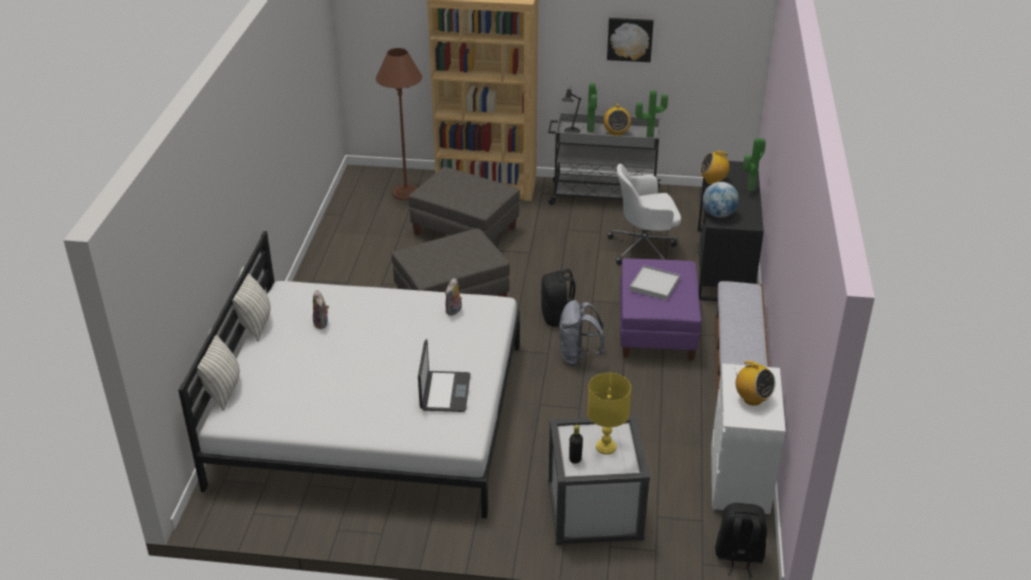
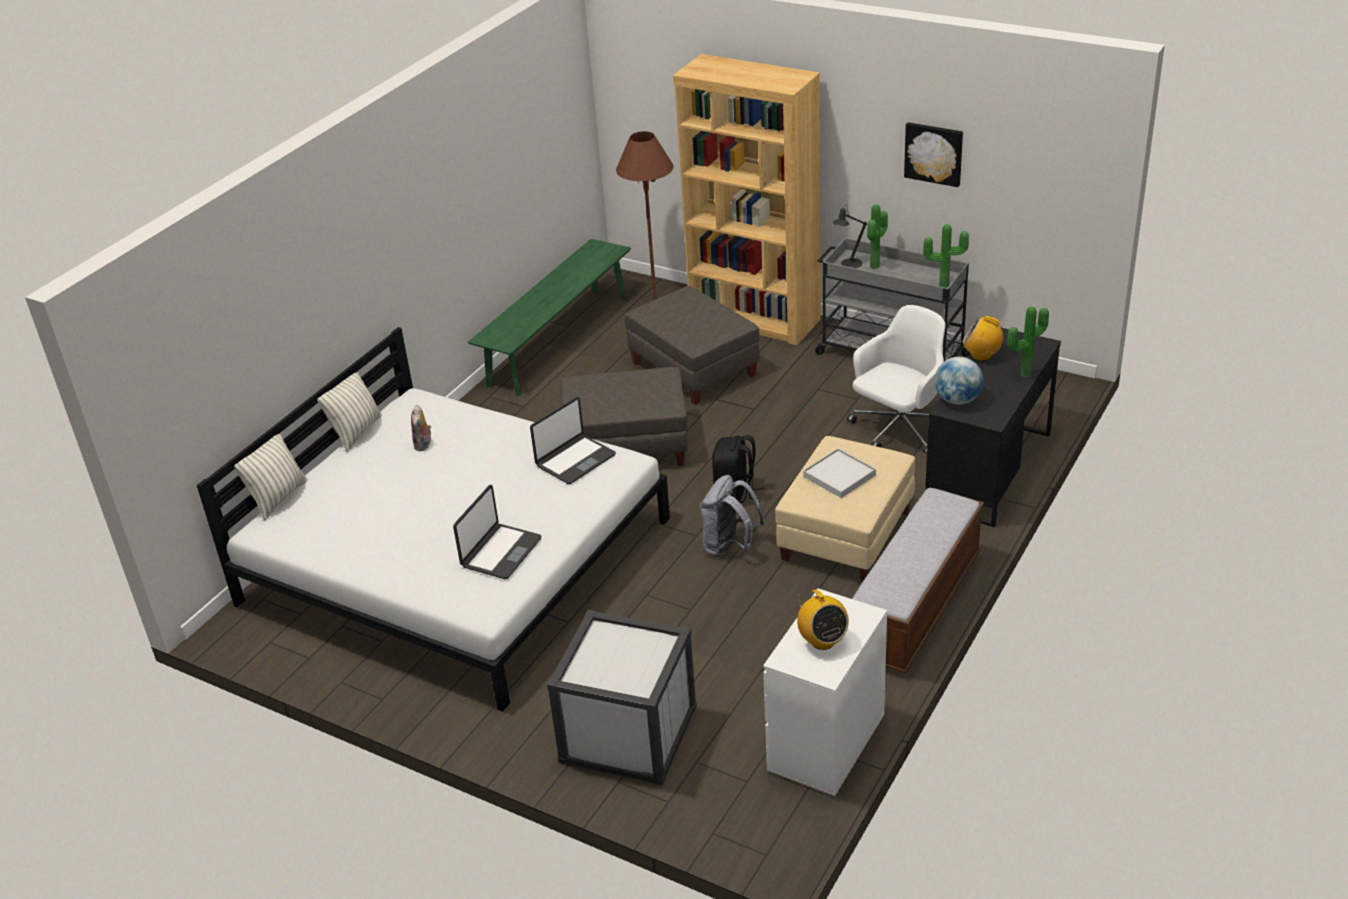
camera: 25 degrees right, 0 degrees up
plush toy [445,278,462,316] -> laptop [530,397,616,484]
black bottle [569,425,583,464] -> none
yellow table lamp [587,373,631,455] -> none
radio [603,103,631,136] -> none
white office chair [607,164,681,265] -> white office chair turned 120 degrees clockwise [847,305,946,454]
purple ottoman [620,258,701,360] -> beige ottoman [775,436,915,581]
black backpack [715,503,767,577] -> none
none -> green bench [468,239,631,396]

